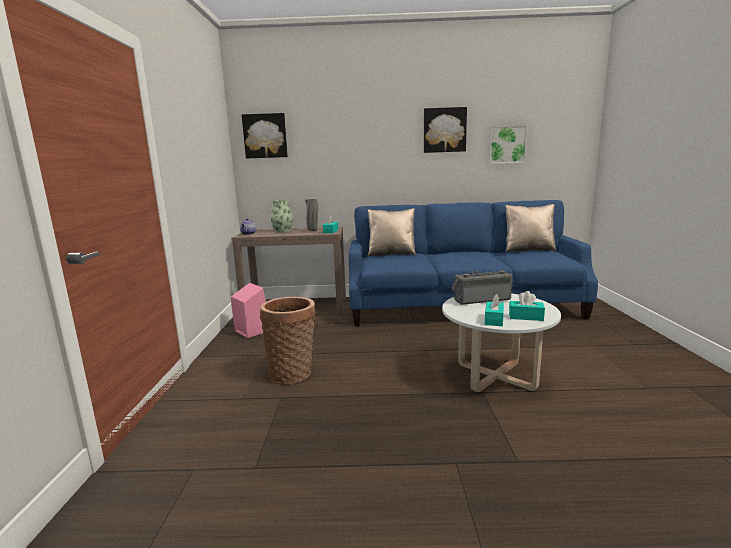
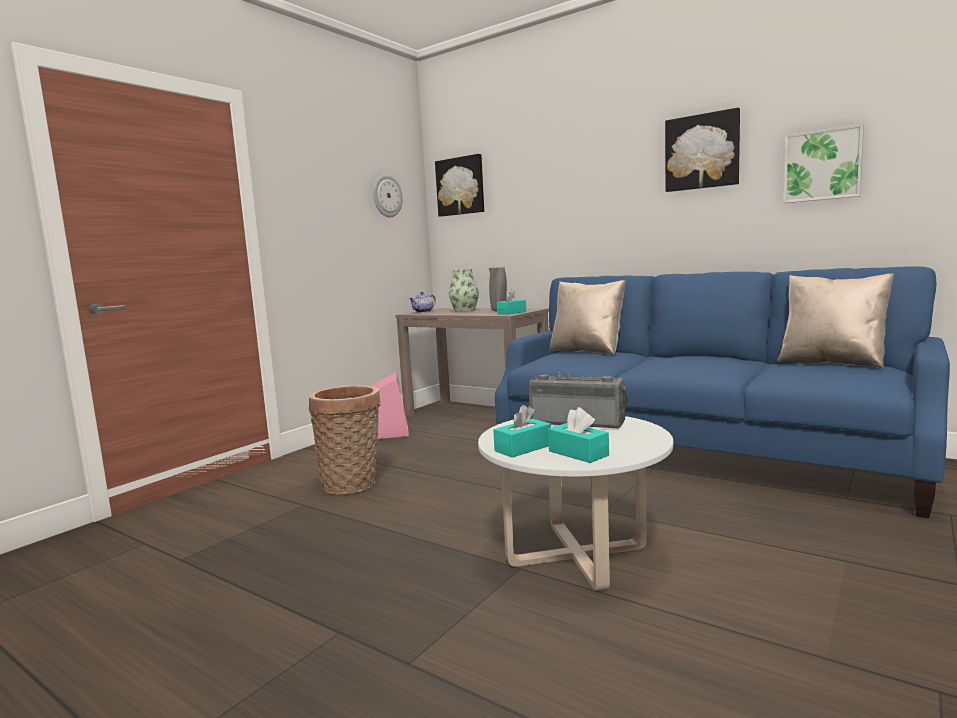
camera: 35 degrees right, 5 degrees down
none -> wall clock [373,174,403,218]

